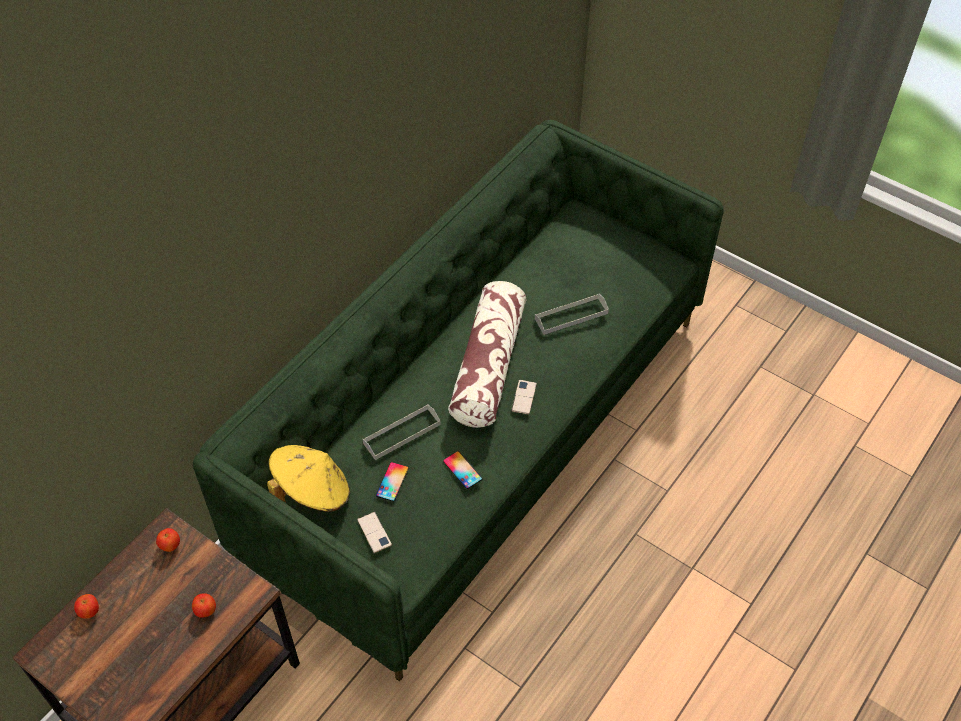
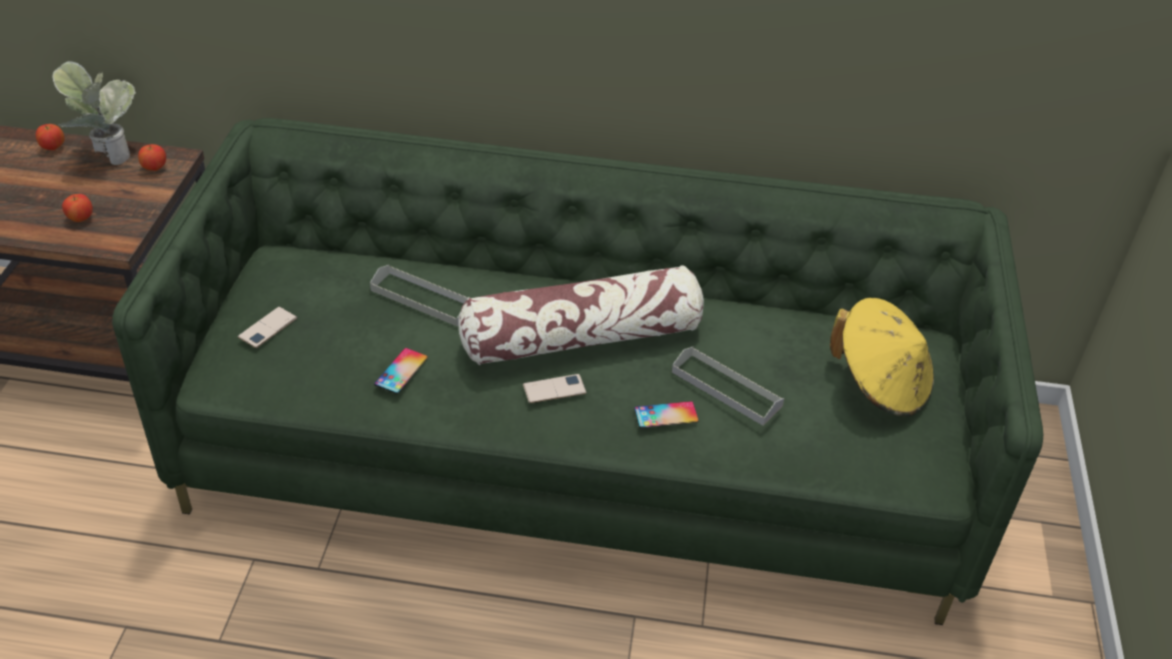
camera: 60 degrees right, 10 degrees down
yellow hat [267,445,350,512] -> yellow hat moved to [830,298,934,416]
phone [376,462,409,501] -> phone moved to [634,401,699,428]
none -> potted plant [52,61,136,165]

